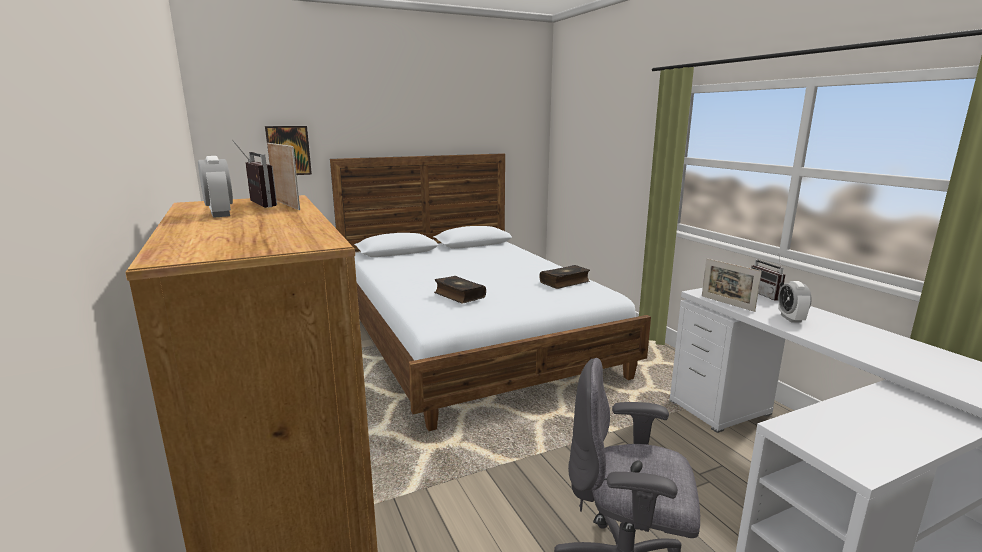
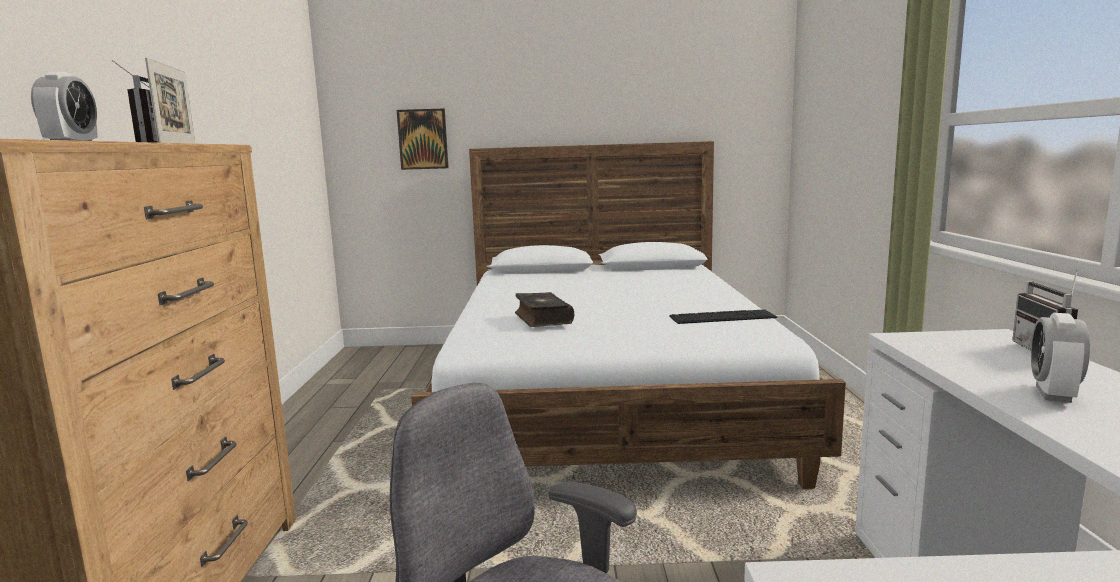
camera: 25 degrees right, 5 degrees down
book [539,265,590,289] -> keyboard [670,309,777,324]
picture frame [702,258,762,312] -> none

